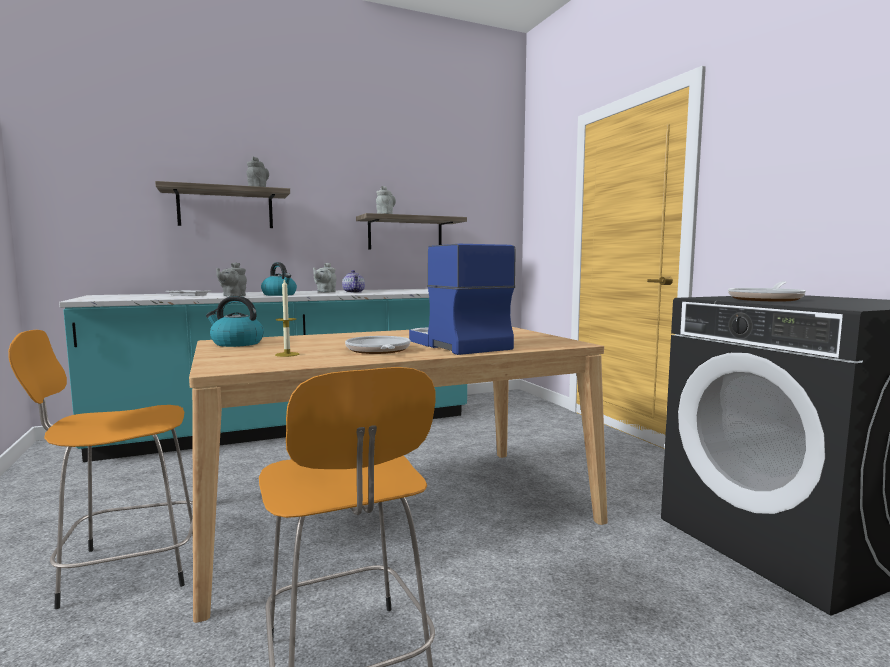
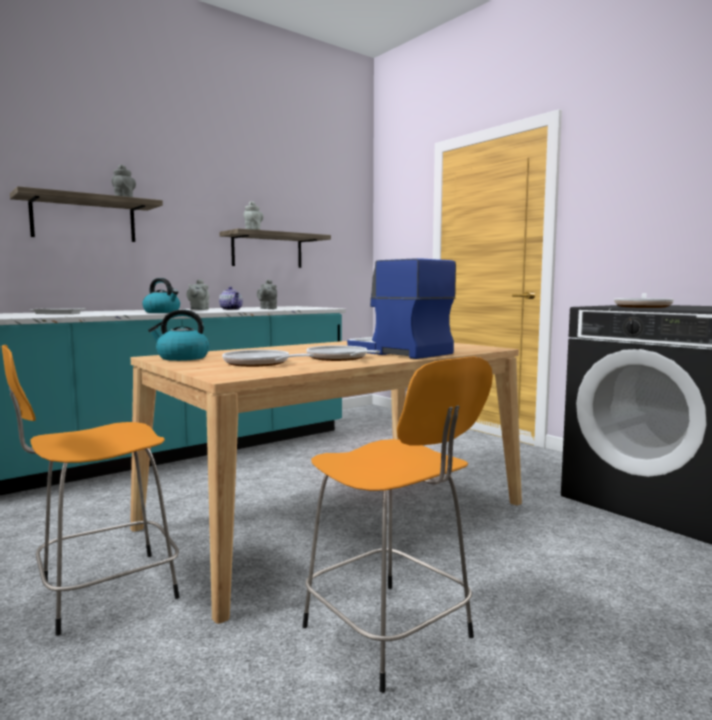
camera: 15 degrees left, 0 degrees up
grey teapot [216,262,247,297] -> grey teapot moved to [257,279,277,309]
candle [275,278,299,357] -> frying pan [222,350,314,367]

